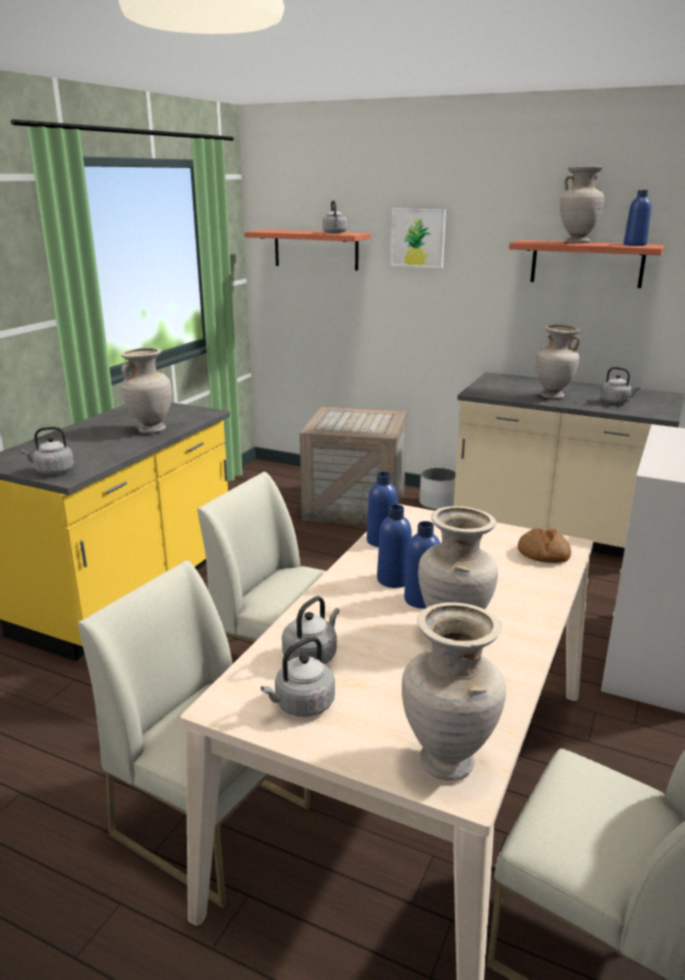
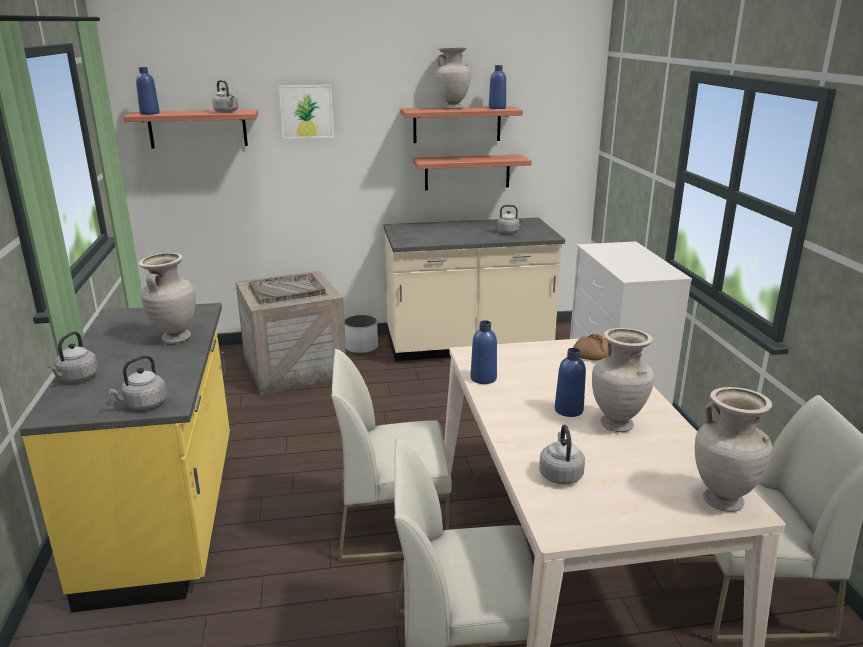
camera: 35 degrees left, 0 degrees up
grey kettle [261,637,335,717] -> grey kettle moved to [47,331,98,382]
blue bottle [377,504,412,588] -> blue bottle moved to [136,67,160,115]
beige vase [536,324,580,399] -> none
none -> grey tray [249,273,326,304]
none -> shelf [413,154,532,190]

